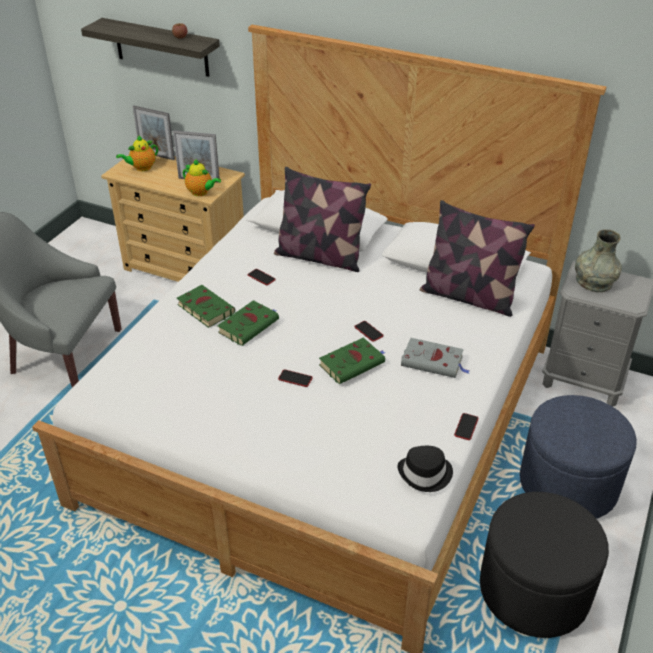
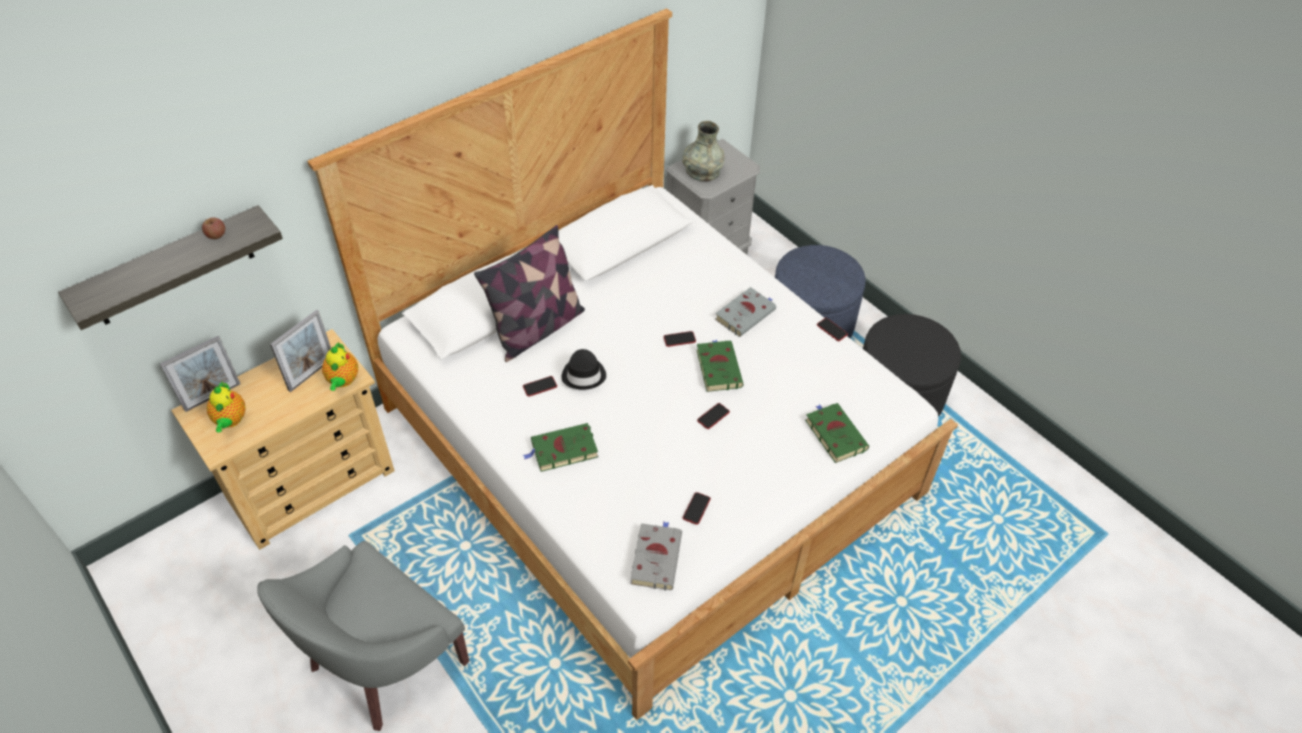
camera: 65 degrees left, 10 degrees up
teapot [183,159,221,196] -> teapot turned 120 degrees clockwise [322,341,358,391]
green book [217,300,279,346] -> green book moved to [805,403,869,463]
black hat [397,446,453,492] -> black hat moved to [561,349,606,390]
pillow [420,200,535,317] -> none
none -> grey book [630,522,682,590]
none -> phone [683,492,711,525]

